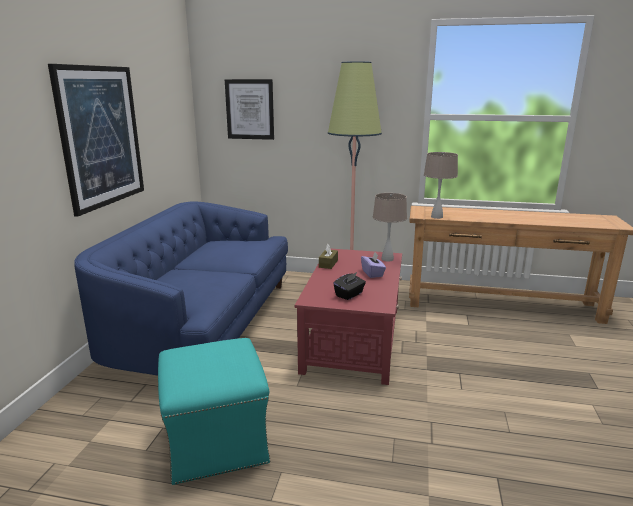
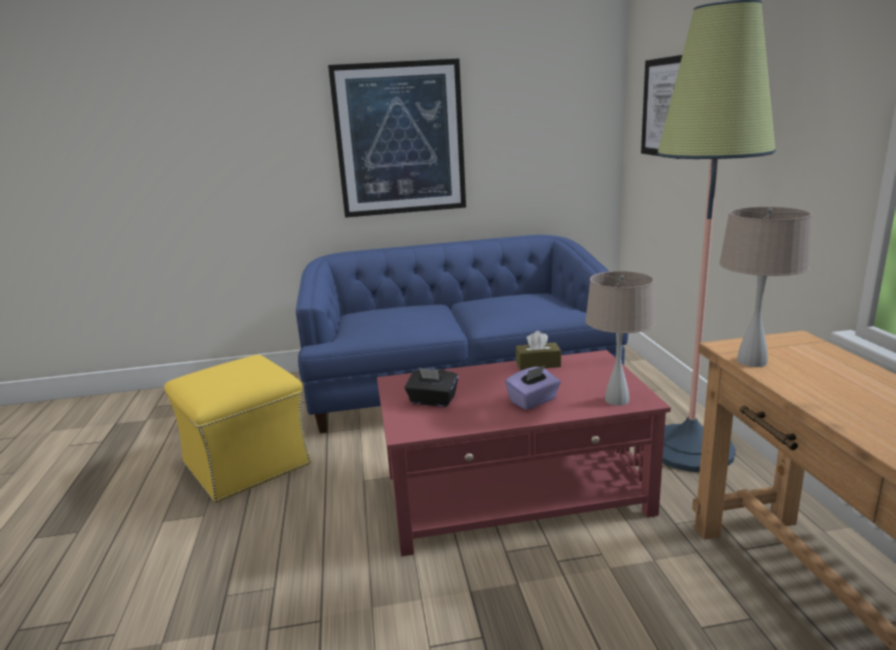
camera: 70 degrees right, 0 degrees up
turquoise ottoman [158,338,270,485] -> yellow ottoman [164,355,311,503]

